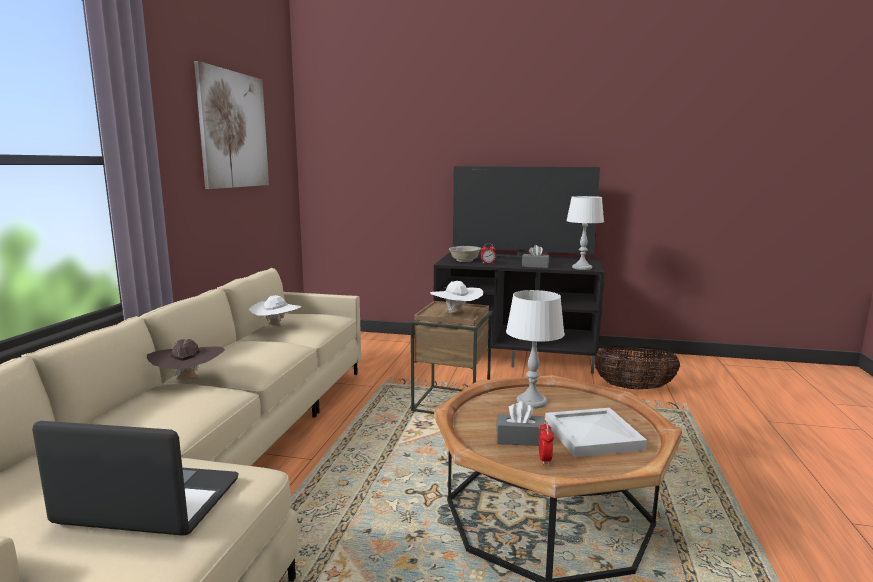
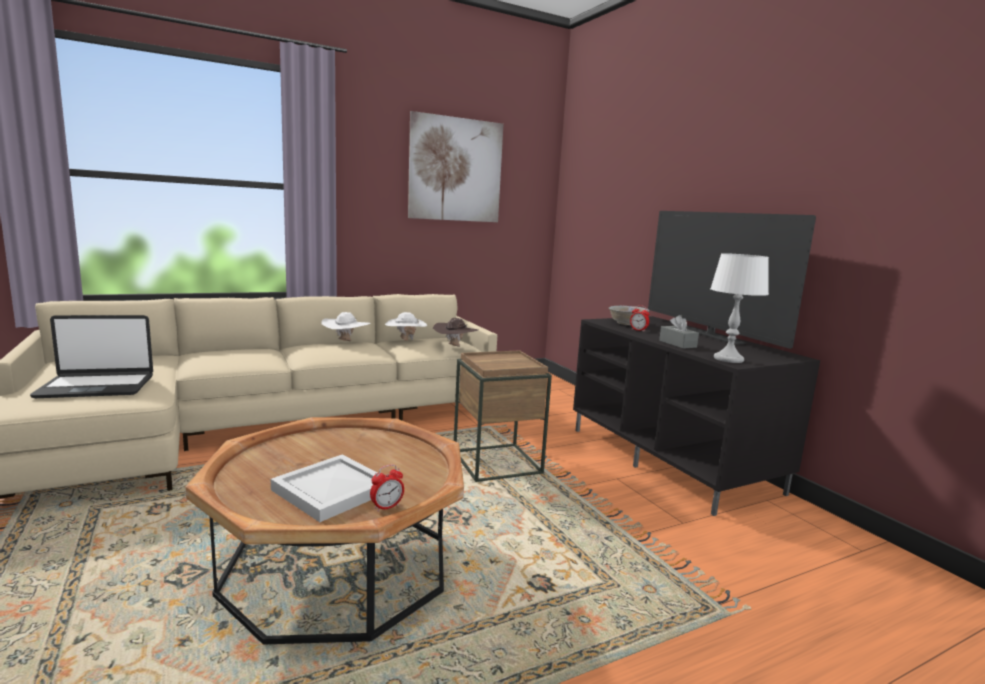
camera: 50 degrees right, 0 degrees up
laptop [32,421,239,536] -> laptop turned 105 degrees clockwise [30,315,153,398]
brown hat [147,339,225,380] -> brown hat moved to [433,318,478,347]
white hat [430,281,483,313] -> white hat moved to [322,312,370,341]
grey tissue box [496,401,545,446] -> none
white table lamp [506,290,565,408] -> none
alarm clock [539,420,554,465] -> alarm clock moved to [370,464,404,511]
basket [594,346,680,389] -> none

